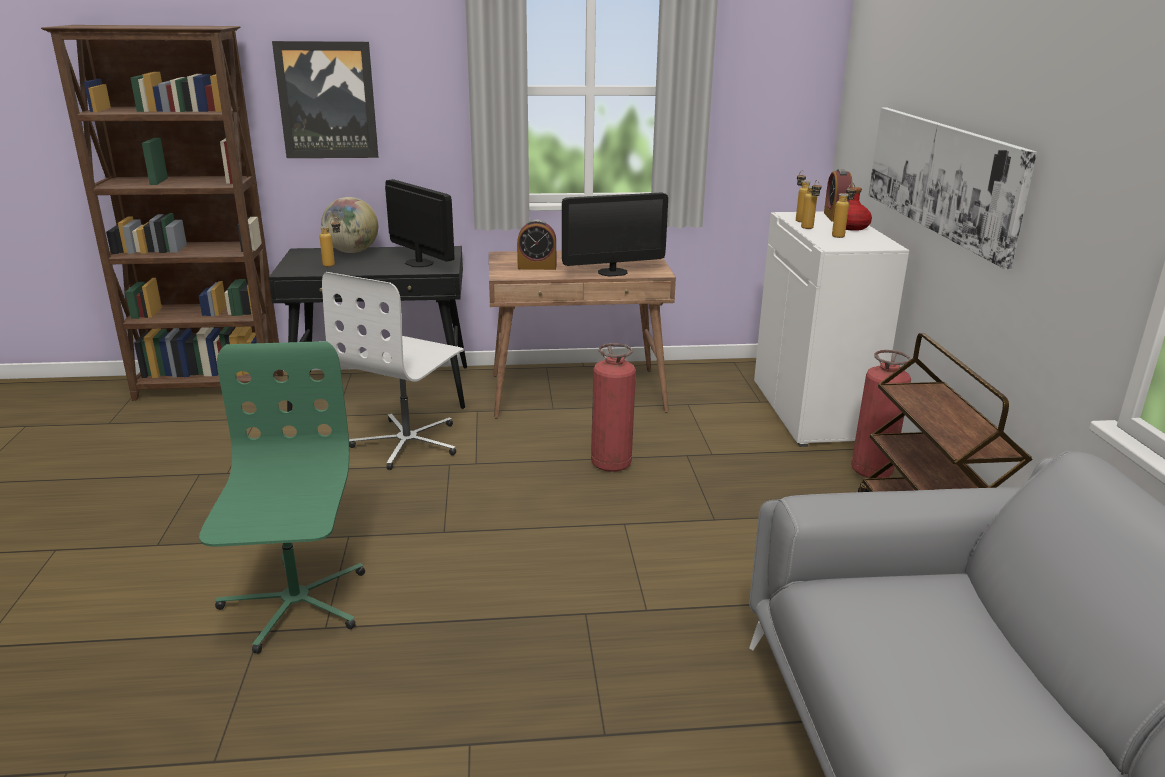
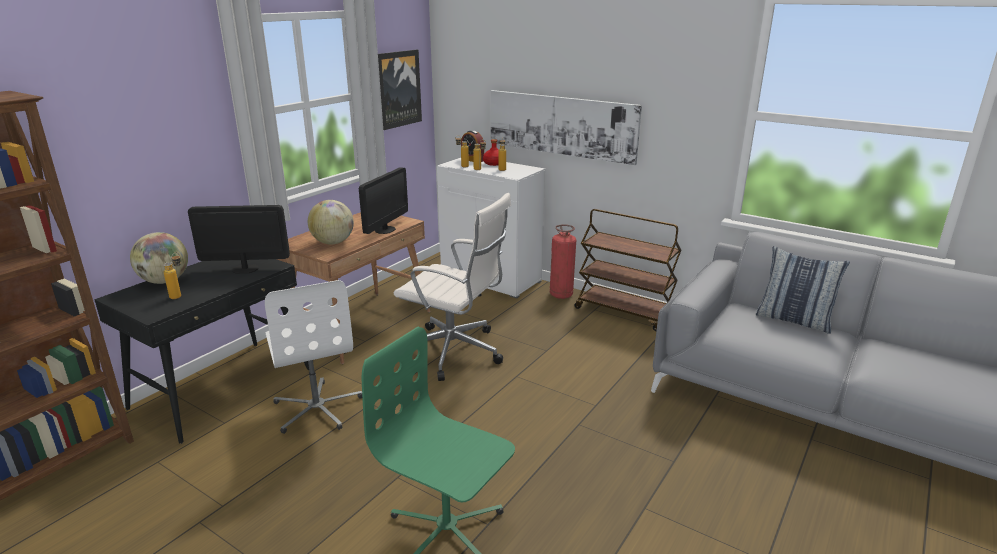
camera: 50 degrees left, 0 degrees up
picture [272,41,378,158] -> picture moved to [378,50,422,130]
alarm clock [517,219,556,270] -> globe [308,200,354,244]
fire extinguisher [591,343,636,472] -> white office chair [394,193,511,381]
none -> pillow [756,246,850,334]

